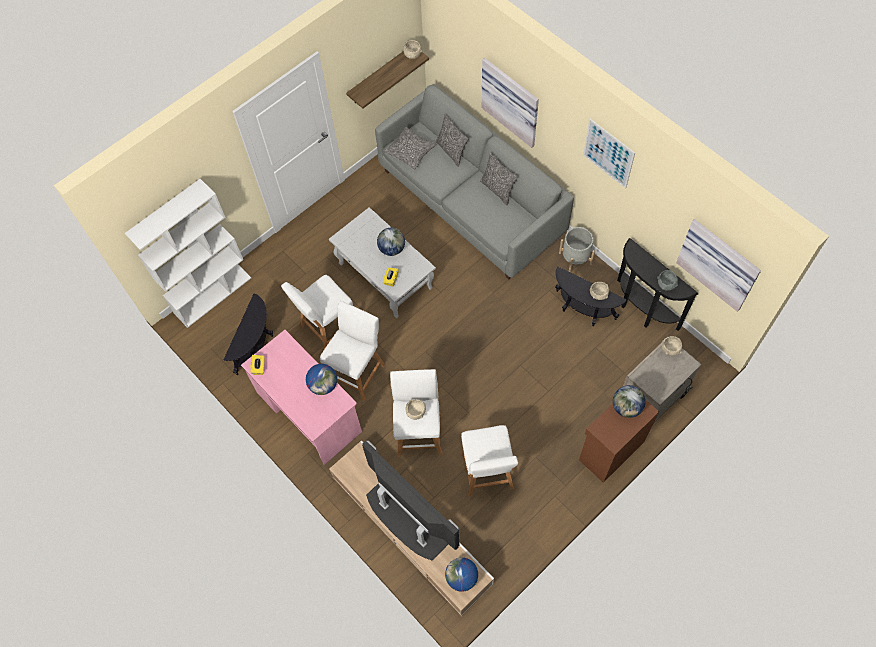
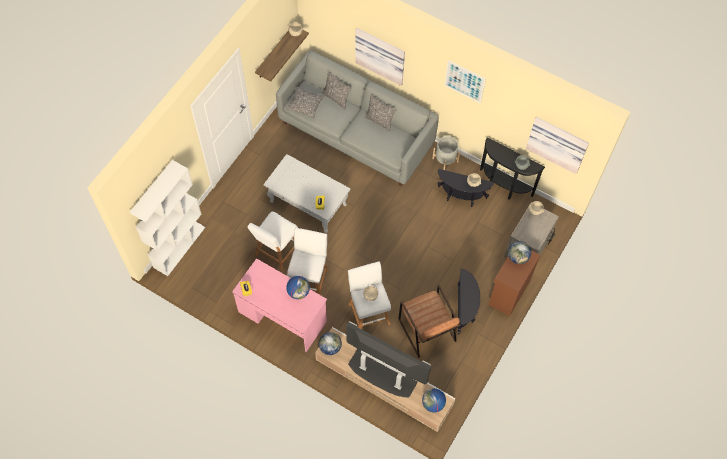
camera: 20 degrees left, 0 degrees up
black side table [223,294,273,375] -> black side table moved to [458,269,480,334]
globe [377,228,405,256] -> globe moved to [319,332,342,355]
white stool [461,425,518,497] -> brown armchair [398,285,461,358]

